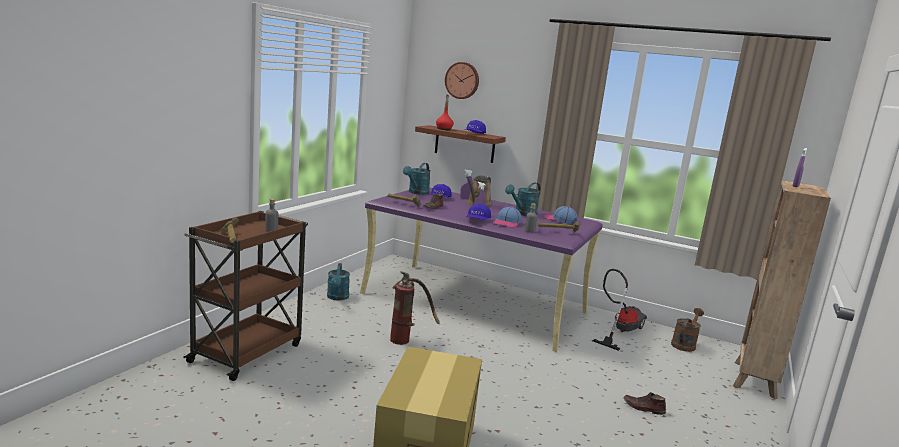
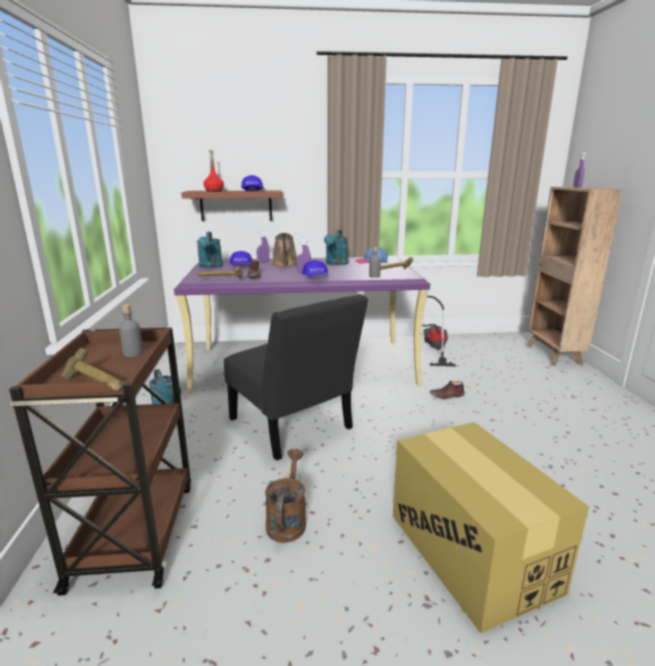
camera: 30 degrees left, 5 degrees up
fire extinguisher [390,271,440,345] -> black chair [224,294,368,461]
wall clock [445,62,479,99] -> none
cap [493,206,522,228] -> none
brown shoe [623,392,666,415] -> brown shoe moved to [430,381,465,399]
brown watering can [671,308,704,352] -> brown watering can moved to [265,449,306,543]

